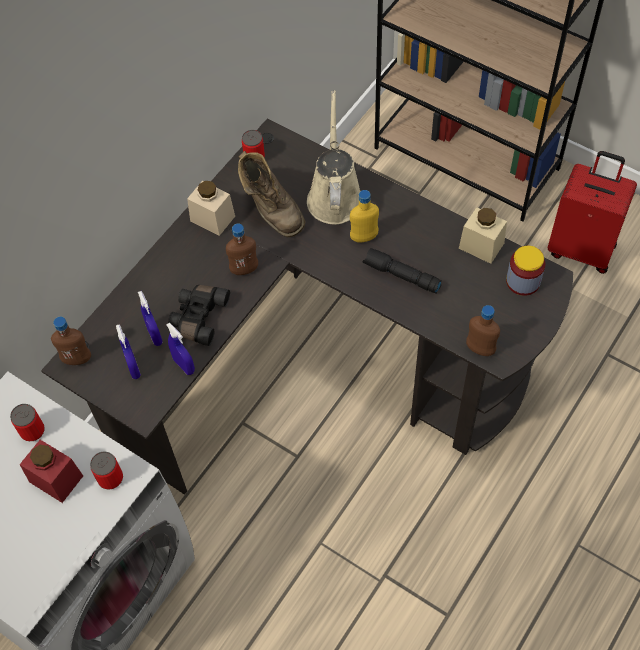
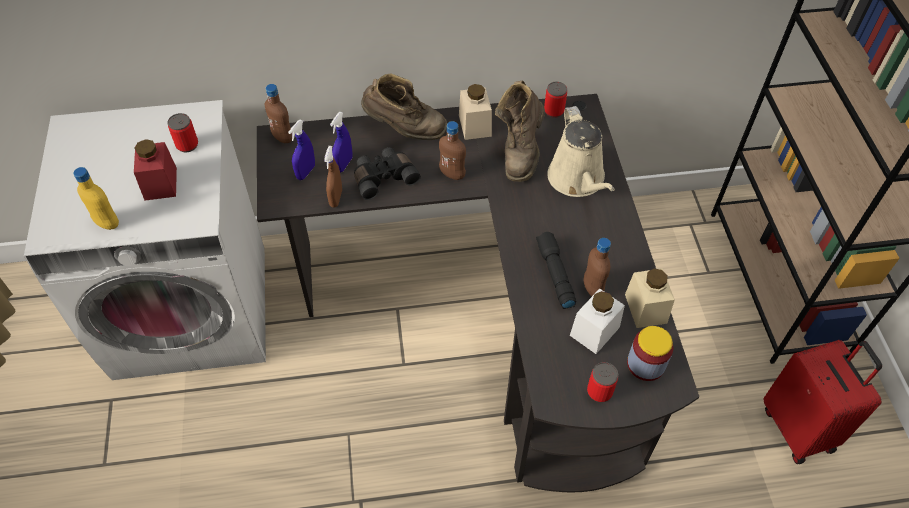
camera: 45 degrees right, 5 degrees down
can [90,452,123,489] -> can moved to [587,362,618,402]
blue spray bottle [167,323,195,375] -> brown spray bottle [324,146,342,208]
beige watering can [307,90,360,224] -> beige watering can turned 120 degrees clockwise [547,106,615,197]
yellow bottle [350,190,379,243] -> yellow bottle moved to [73,167,119,230]
brown bottle [466,305,500,356] -> brown bottle moved to [584,238,611,296]
none -> brown boot [361,73,447,140]
none -> white jar [570,288,625,354]

